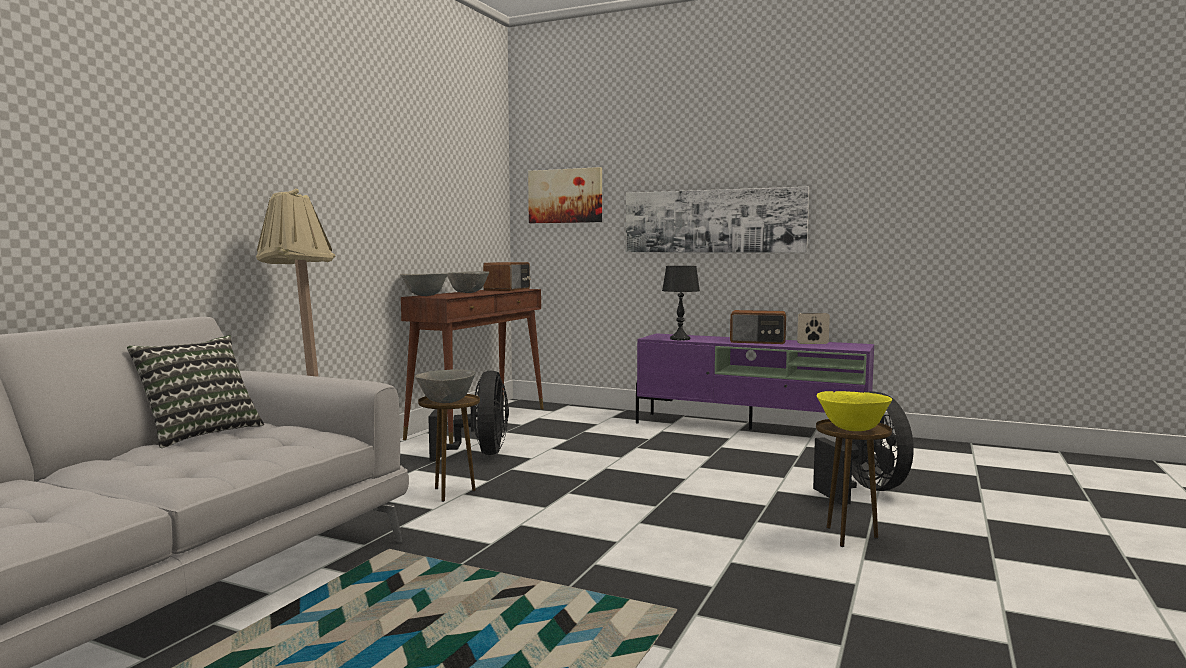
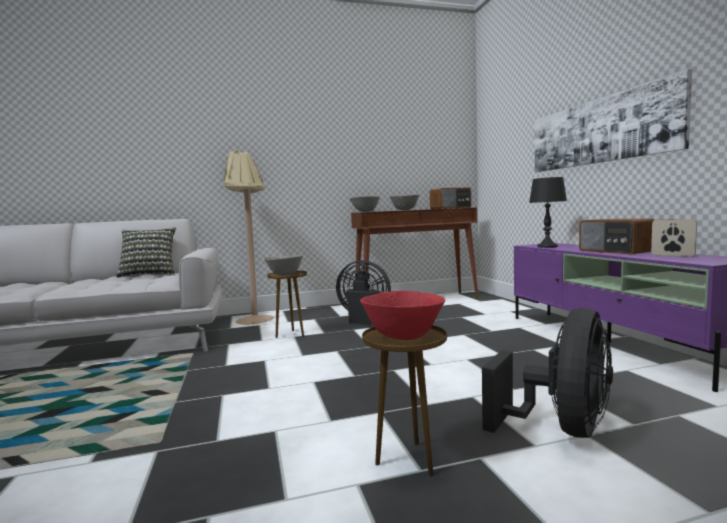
camera: 50 degrees right, 0 degrees up
black fan [428,370,509,462] -> black fan turned 120 degrees counterclockwise [336,260,391,324]
picture [528,167,602,223] -> none
yellow bowl [816,391,892,431] -> red bowl [360,291,445,340]

